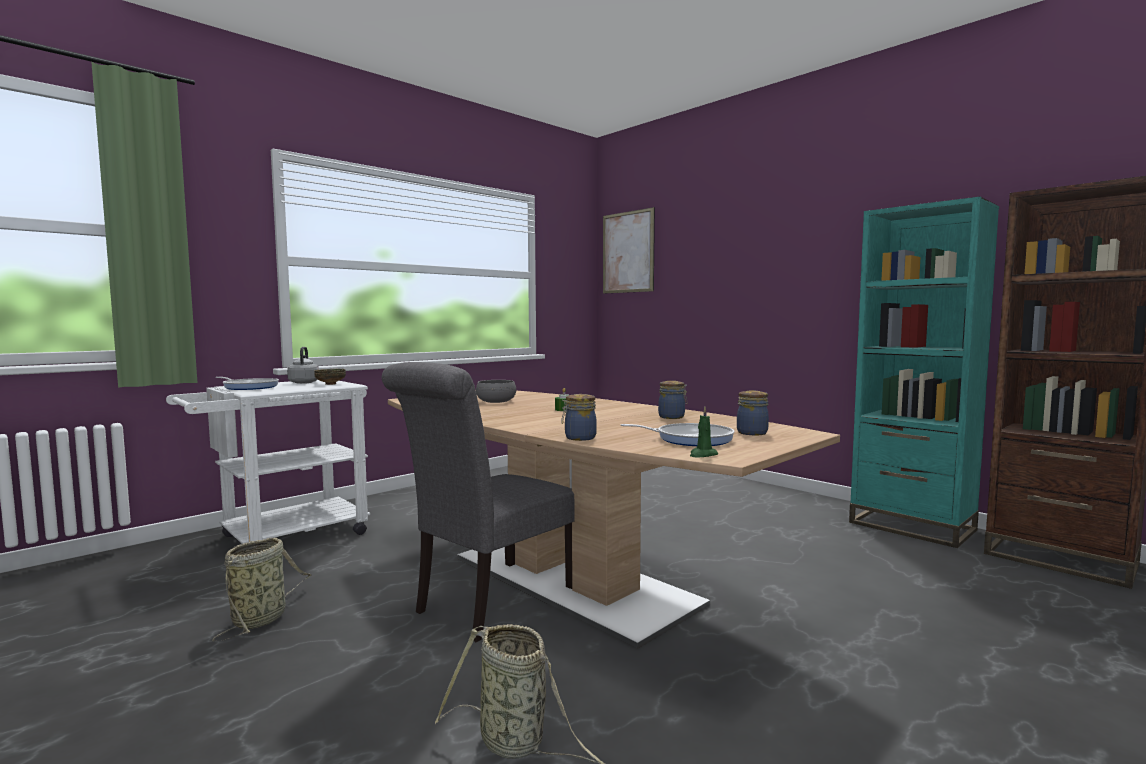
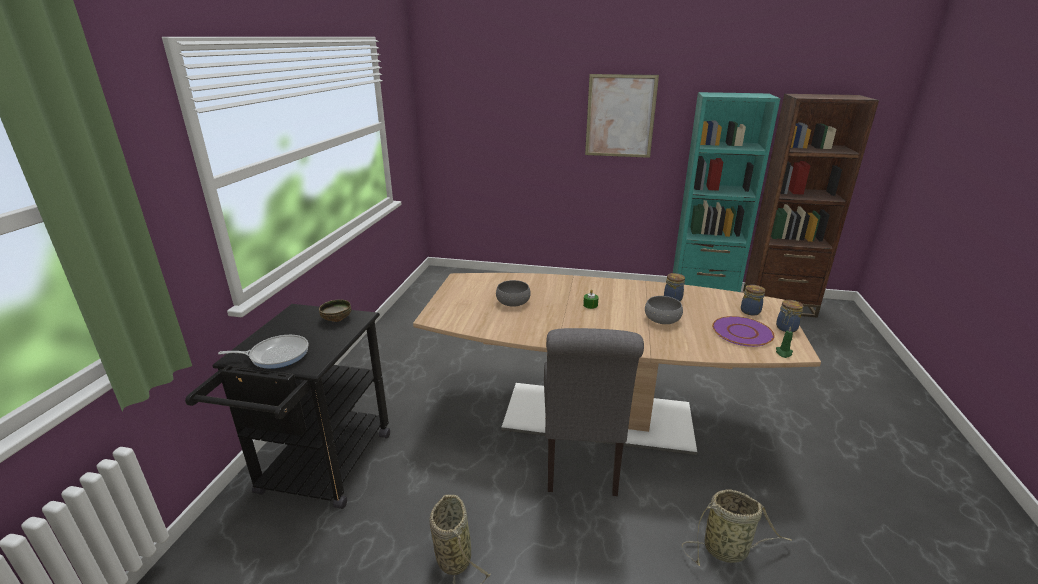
camera: 35 degrees left, 20 degrees up
white cart [166,380,370,544] -> black cart [185,304,390,509]
grey kettle [287,347,319,384] -> none
jar [561,394,597,441] -> jar moved to [776,300,804,332]
picture [603,207,655,294] -> picture moved to [585,74,659,158]
frying pan [621,423,734,446] -> purple plate [712,316,775,347]
none -> grey bowl [645,296,683,324]

